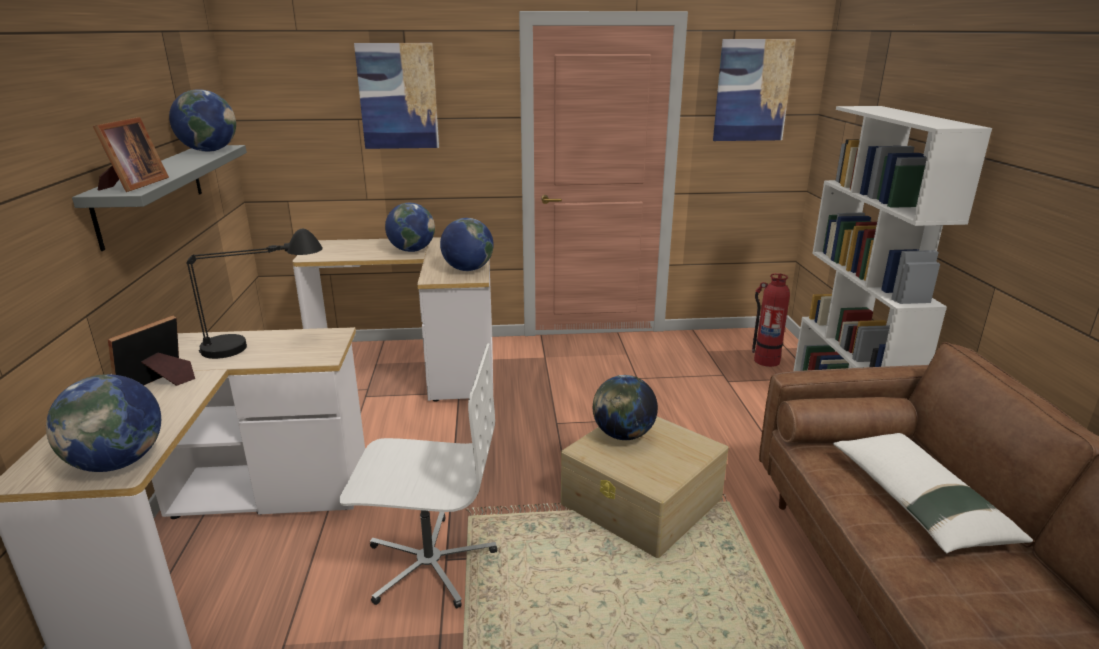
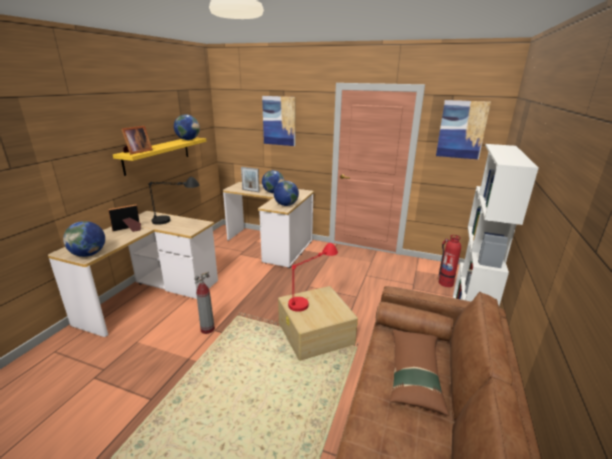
camera: 25 degrees right, 0 degrees up
grey shelf [72,145,247,251] -> yellow shelf [113,138,206,176]
white office chair [339,343,497,608] -> fire extinguisher [194,272,215,334]
globe [593,375,658,440] -> red table lamp [288,243,338,312]
white pillow [833,433,1033,553] -> brown pillow [390,330,449,416]
none -> picture frame [241,167,260,192]

